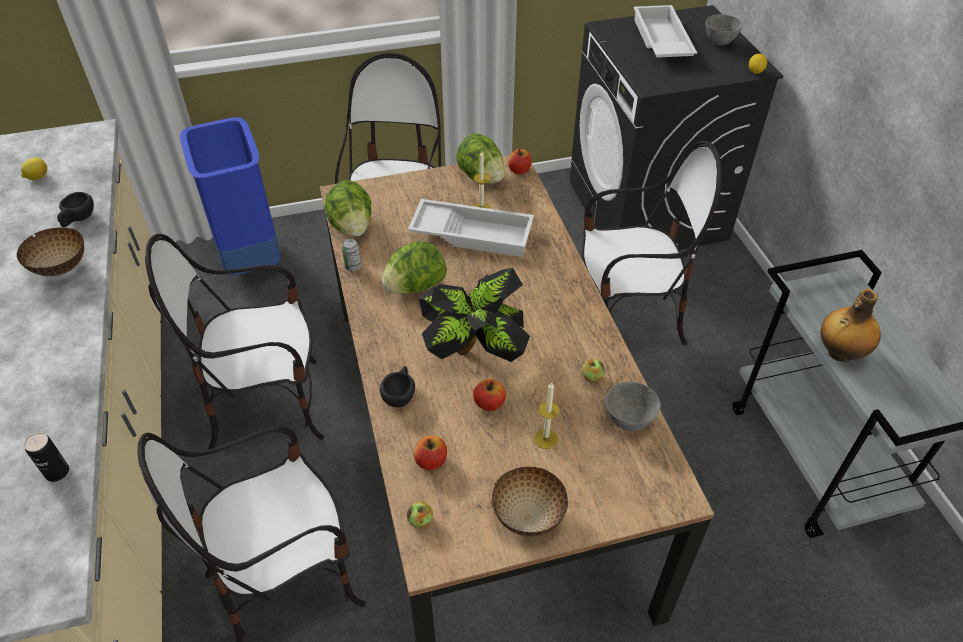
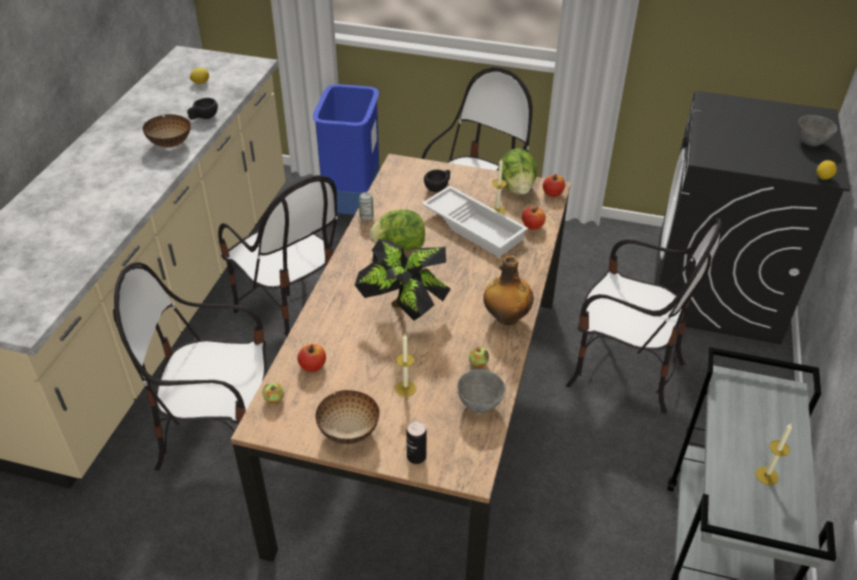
camera: 30 degrees right, 5 degrees down
can [24,432,69,482] -> can moved to [406,421,427,464]
chair [145,234,324,450] -> chair turned 150 degrees counterclockwise [218,175,338,338]
lettuce [324,180,371,237] -> none
black cup [380,366,415,407] -> black cup moved to [424,169,450,192]
apple [473,379,506,411] -> apple moved to [522,207,546,230]
white tray [634,5,697,58] -> none
bottle [820,289,881,362] -> bottle moved to [483,256,534,325]
none -> candle [756,424,792,485]

